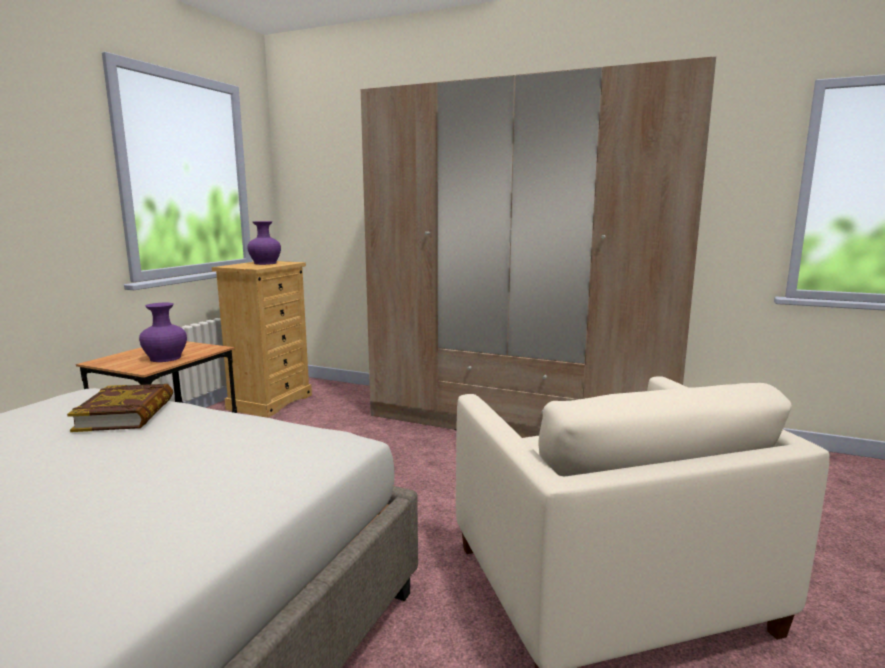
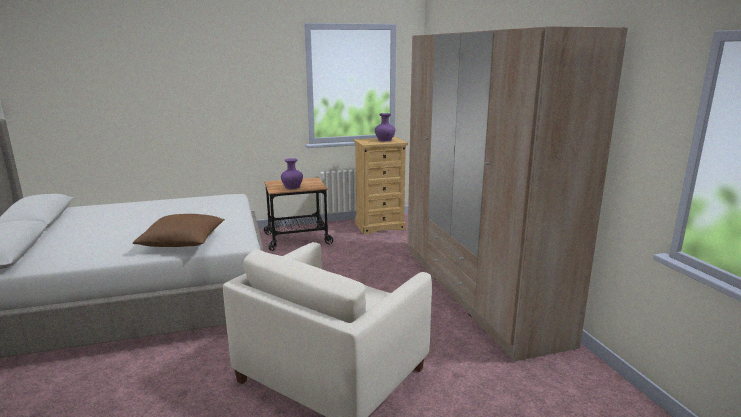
camera: 50 degrees right, 5 degrees up
book [67,384,173,432] -> none
none -> brown pillow [133,214,225,247]

